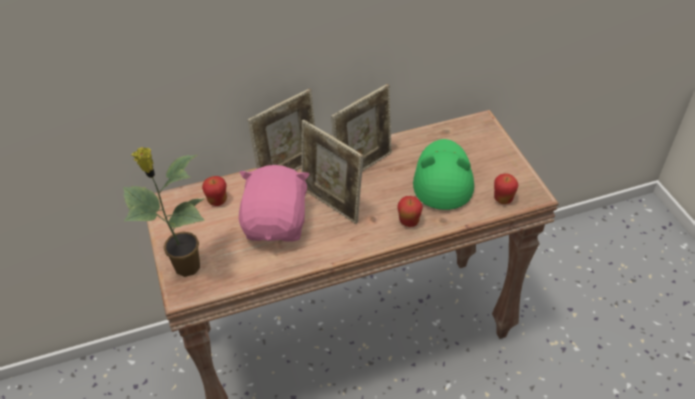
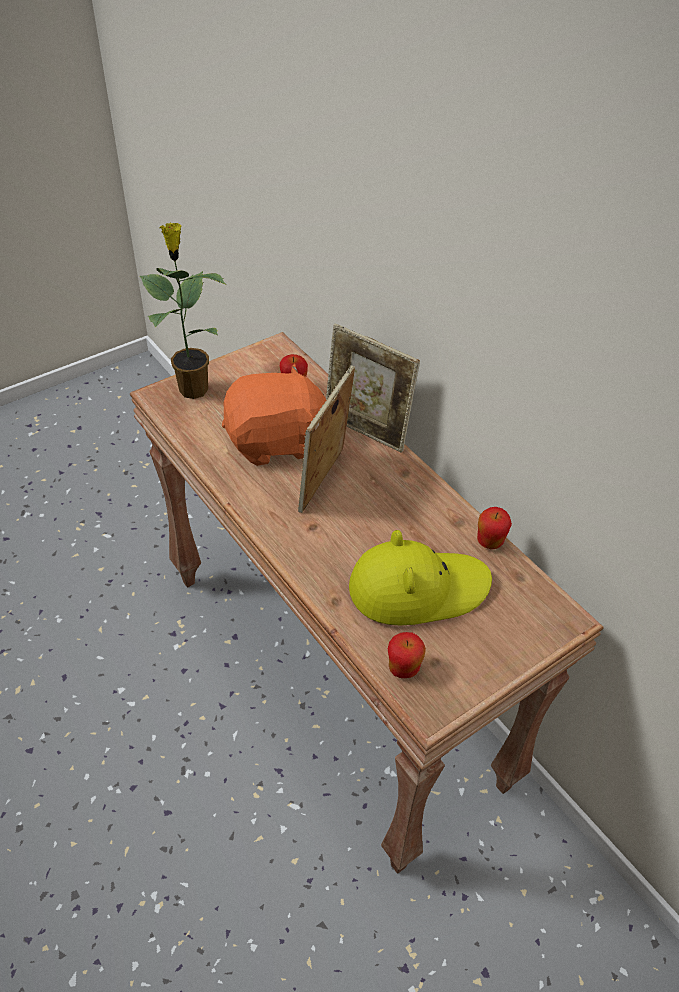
camera: 70 degrees right, 0 degrees up
pink plush toy [239,165,310,242] -> orange plush toy [222,363,326,466]
picture frame [331,84,392,172] -> none
apple [397,196,423,227] -> apple moved to [477,507,512,549]
green hat [413,139,474,210] -> yellow hat [349,530,492,625]

